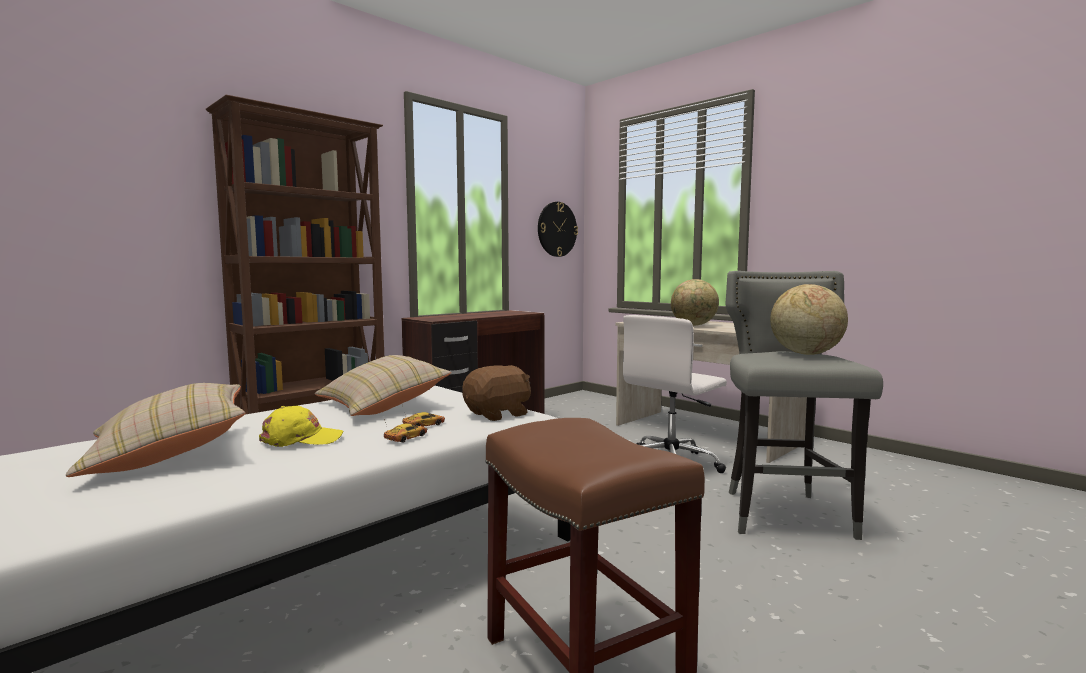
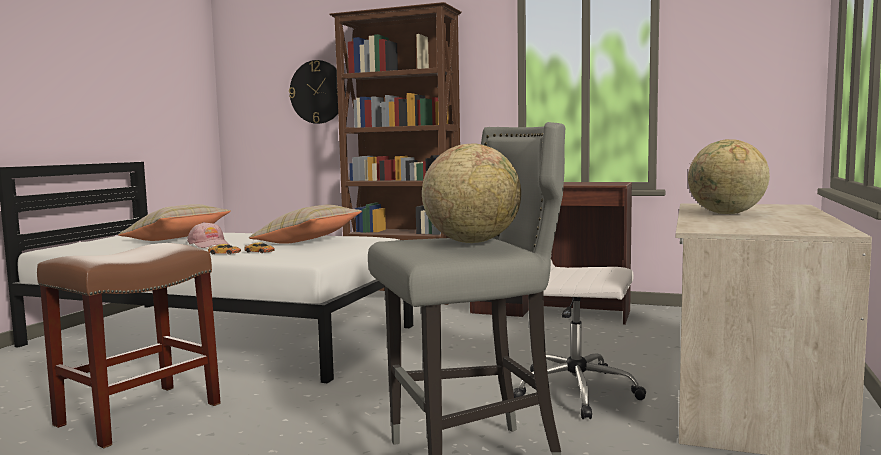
camera: 65 degrees right, 0 degrees up
yellow cap [259,406,343,447] -> pink cap [187,222,230,248]
brown plush toy [462,365,531,421] -> none
wall clock [538,202,578,257] -> wall clock moved to [289,60,346,124]

